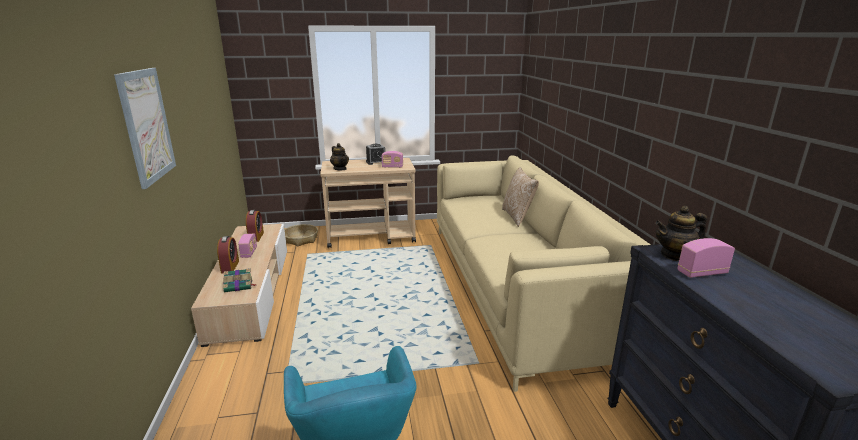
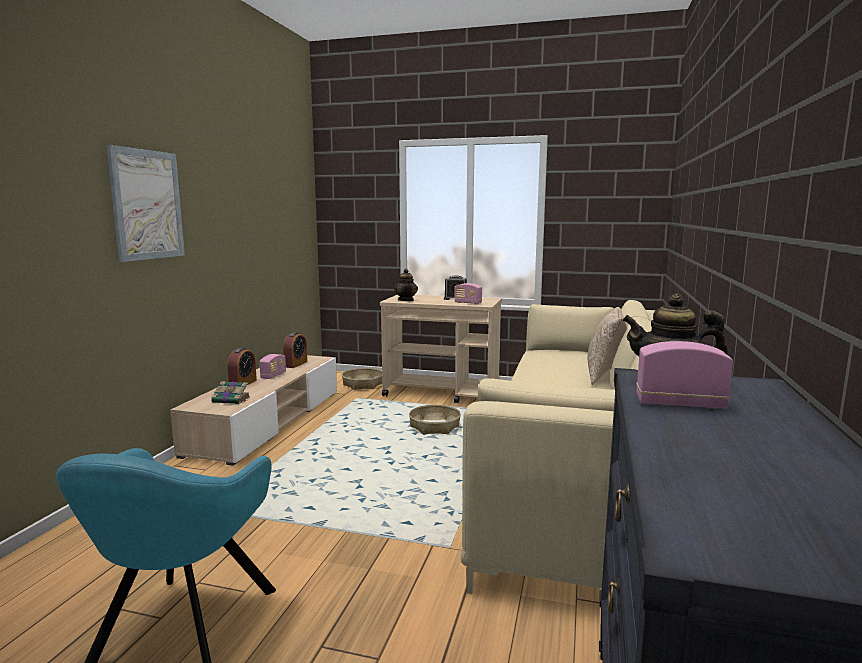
camera: 25 degrees right, 10 degrees down
none -> basket [409,405,461,435]

